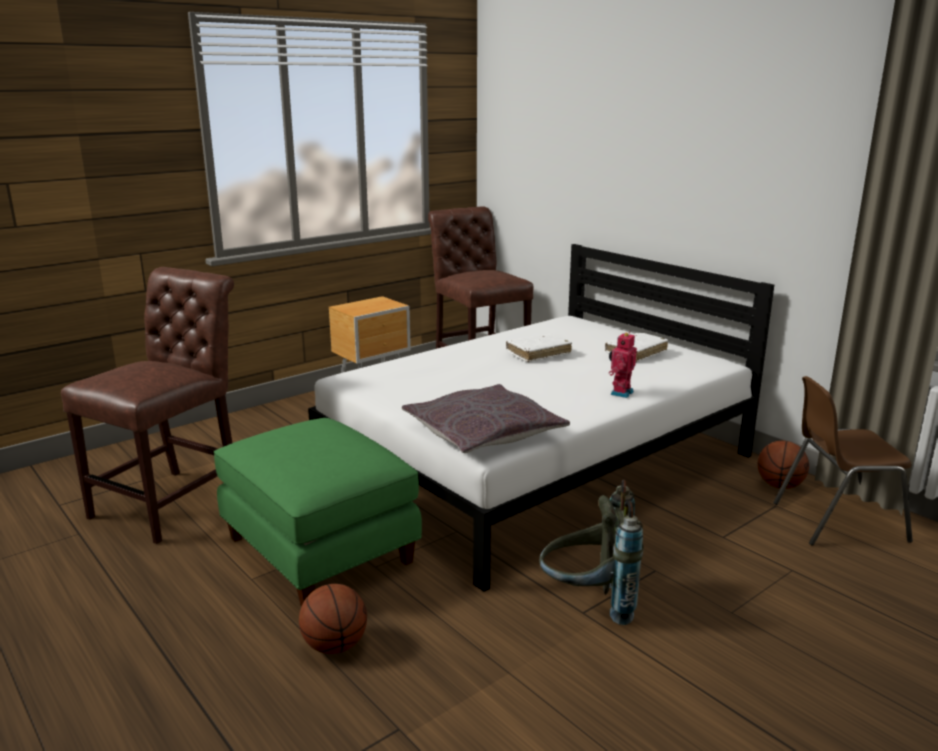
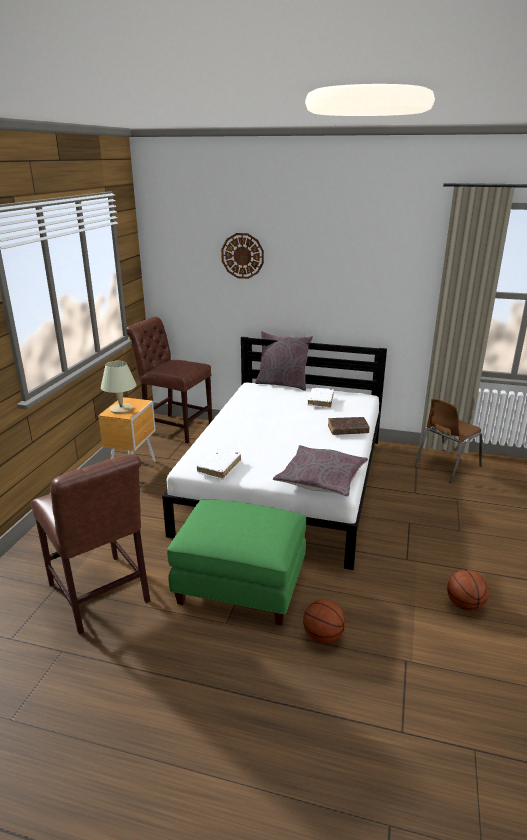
camera: 35 degrees left, 5 degrees up
brown chair [61,267,234,544] -> brown chair turned 150 degrees clockwise [31,454,150,635]
white book [506,334,572,362] -> white book moved to [197,449,241,479]
grey backpack [539,480,644,625] -> none
toy robot [609,332,637,398] -> brown book [328,417,370,435]
basketball [758,441,809,489] -> basketball moved to [447,570,489,611]
none -> beige table lamp [101,361,137,414]
none -> wall clock [221,233,264,279]
none -> grey pillow [255,331,313,391]

